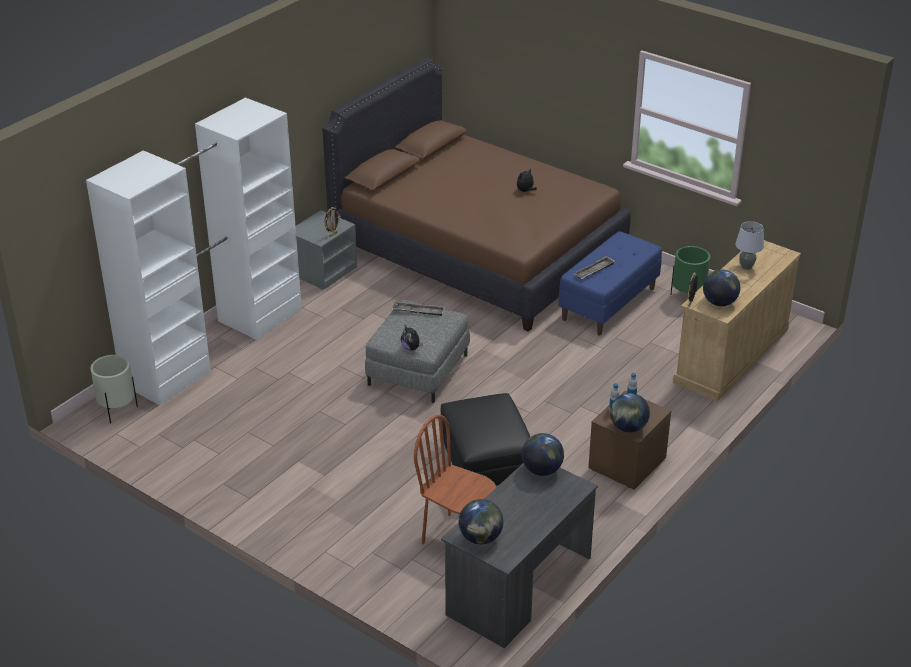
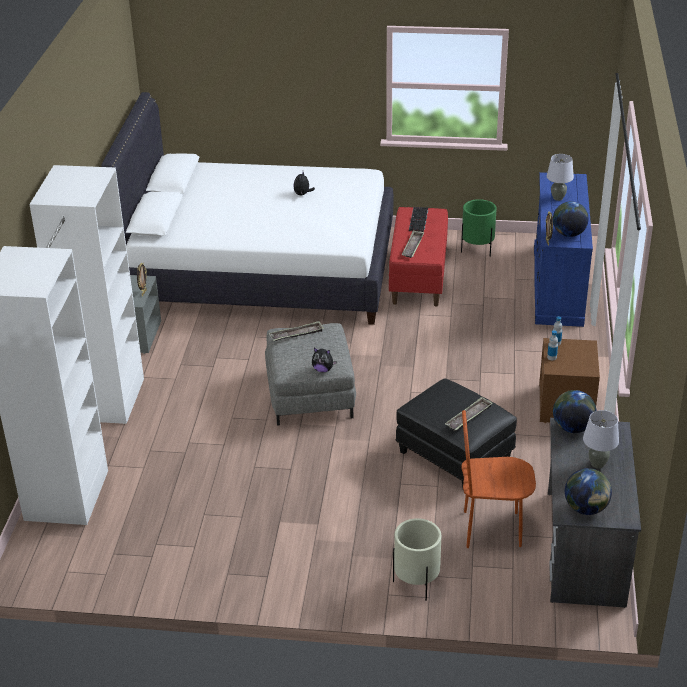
camera: 30 degrees left, 0 degrees up
beige planter [90,355,138,424] -> beige planter moved to [393,518,441,601]
brown bed [322,58,631,332] -> white bed [101,92,393,325]
blue bench [558,231,662,336] -> red bench [389,207,448,307]
globe [610,393,650,433] -> none
beige dresser [673,240,801,402] -> blue dresser [534,172,593,327]
none -> keyboard [409,207,428,232]
none -> tray [445,397,492,431]
none -> grey table lamp [583,410,619,469]

